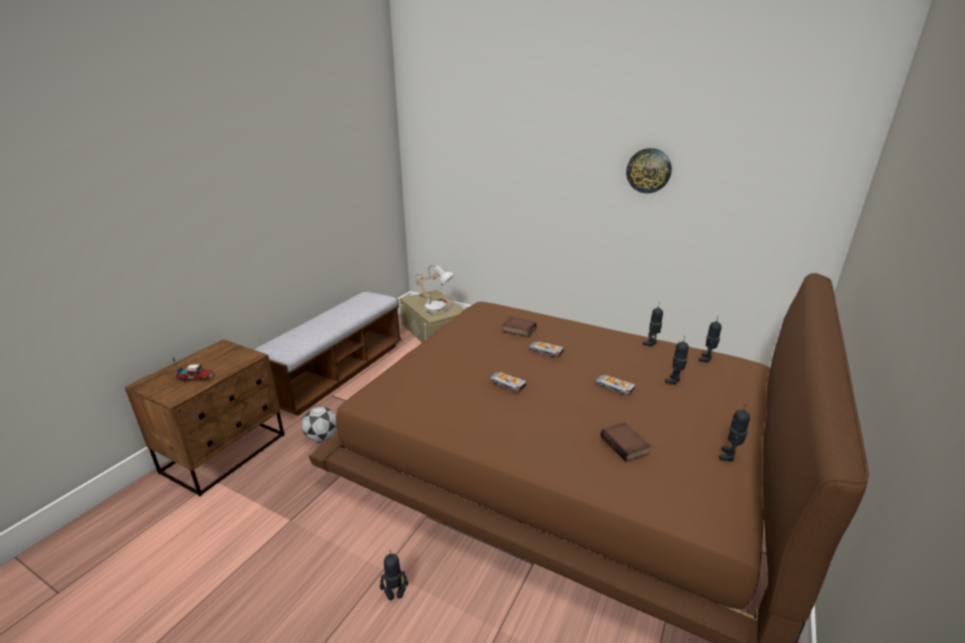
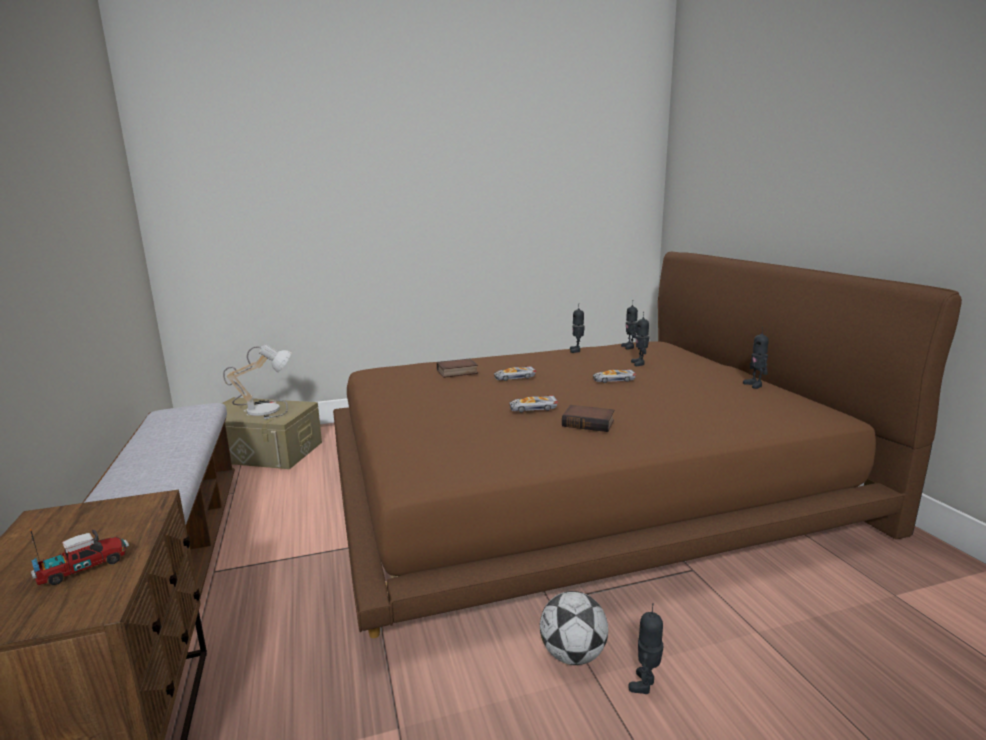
camera: 45 degrees left, 10 degrees down
football [302,407,337,442] -> football moved to [540,591,608,665]
book [601,422,651,462] -> book moved to [562,405,614,432]
wall clock [626,148,672,193] -> none

